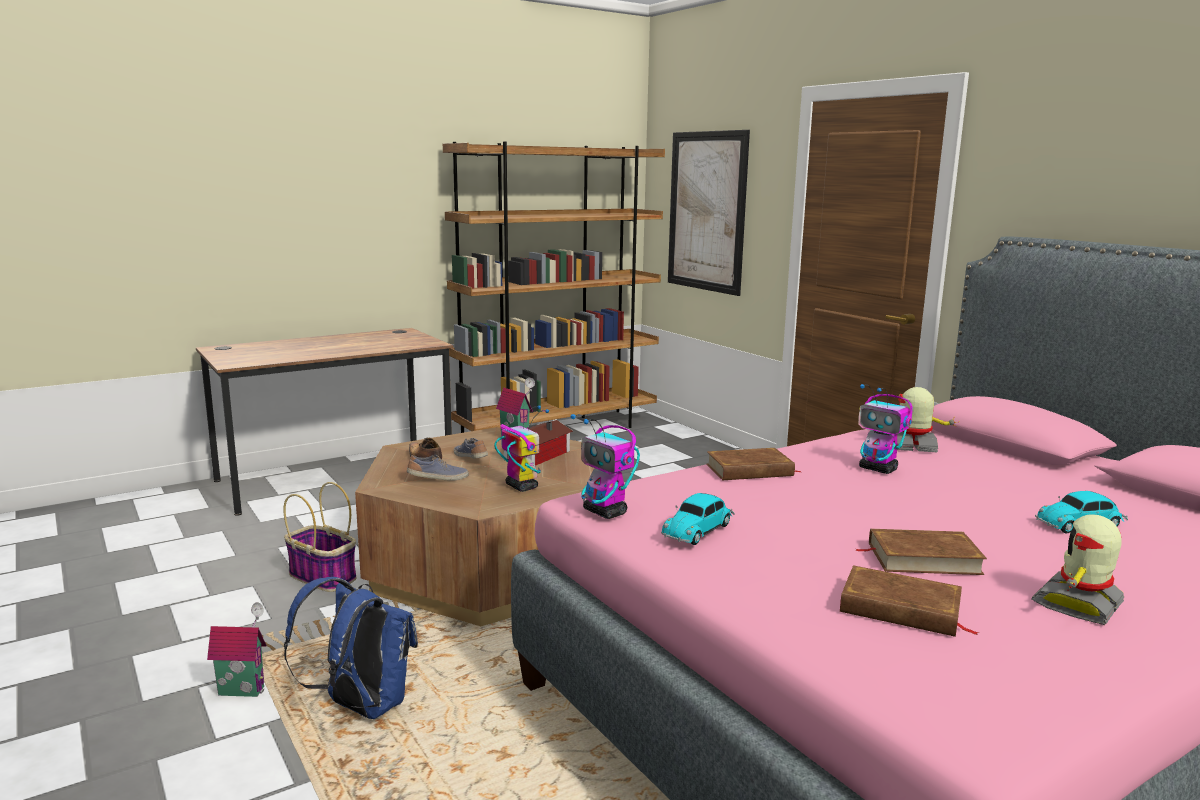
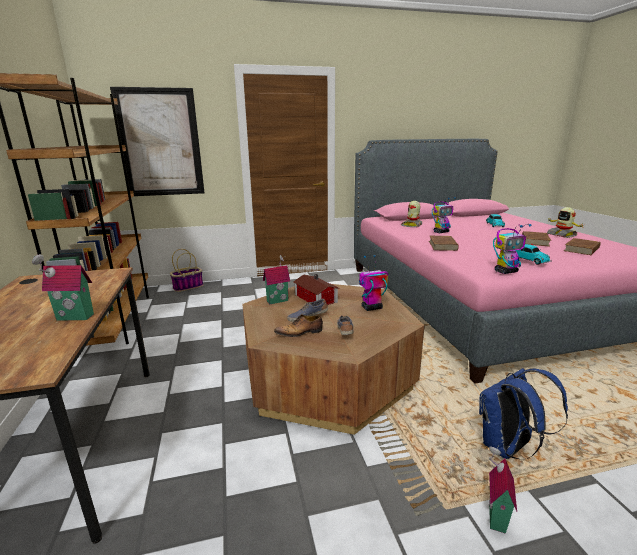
camera: 70 degrees left, 5 degrees up
basket [283,482,356,592] -> basket moved to [170,249,203,292]
none -> toy house [32,254,94,321]

